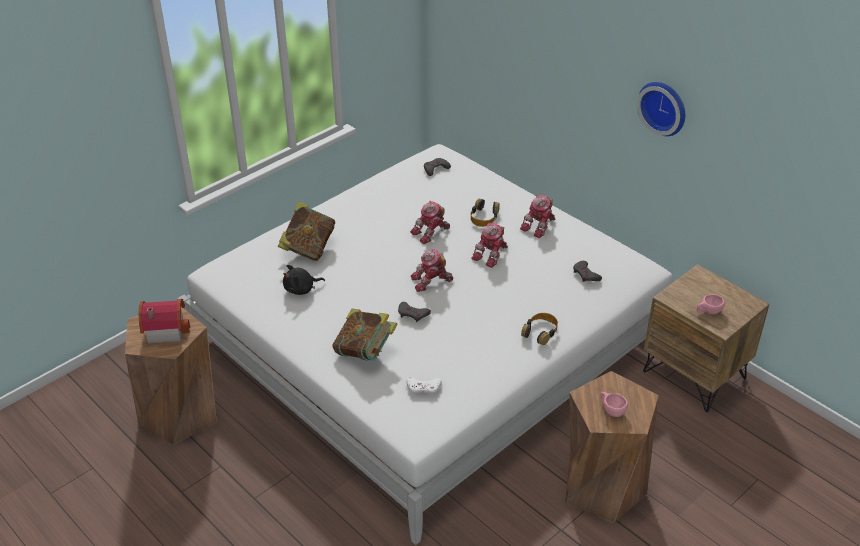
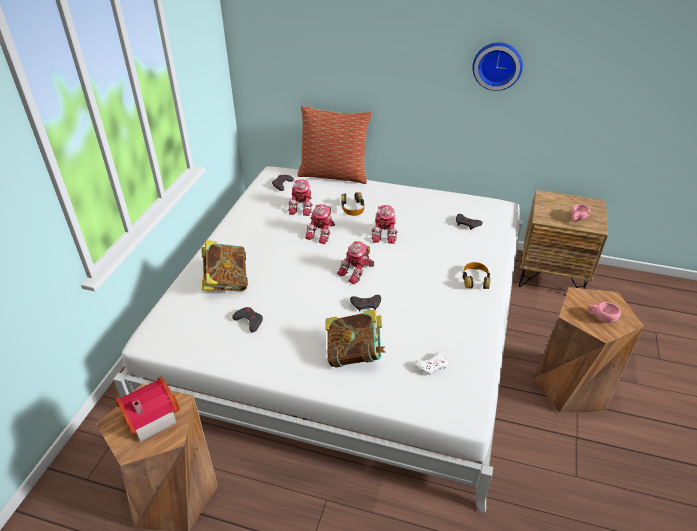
camera: 30 degrees left, 0 degrees up
black plush toy [283,265,325,295] -> grey game controller [232,307,263,332]
toy robot [520,195,556,238] -> toy robot moved to [288,179,312,216]
none -> pillow [297,106,372,184]

